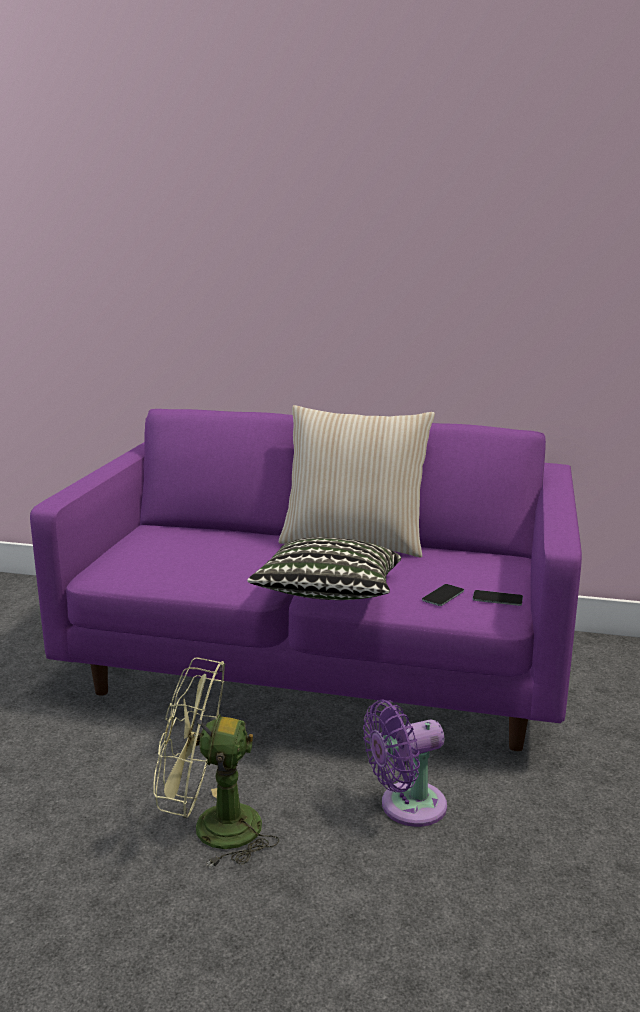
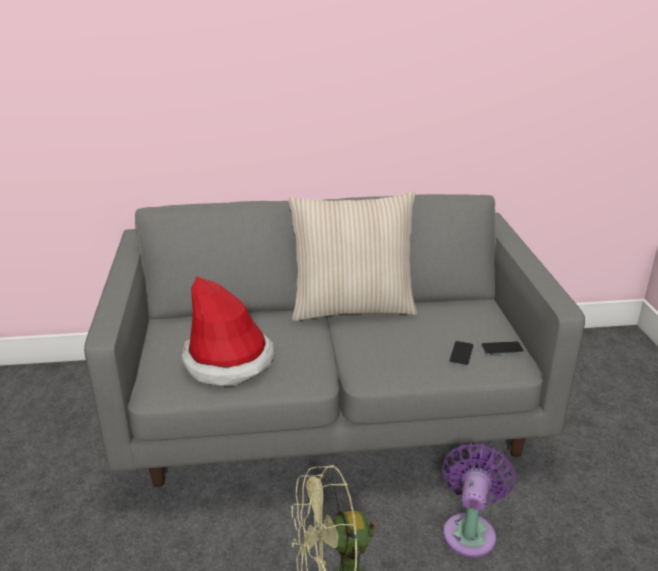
camera: 20 degrees left, 10 degrees up
purple sofa [30,409,582,751] -> grey sofa [84,194,585,487]
pillow [247,537,401,600] -> none
purple fan [363,700,447,827] -> purple fan turned 150 degrees clockwise [442,443,516,558]
none -> hat [182,277,275,386]

